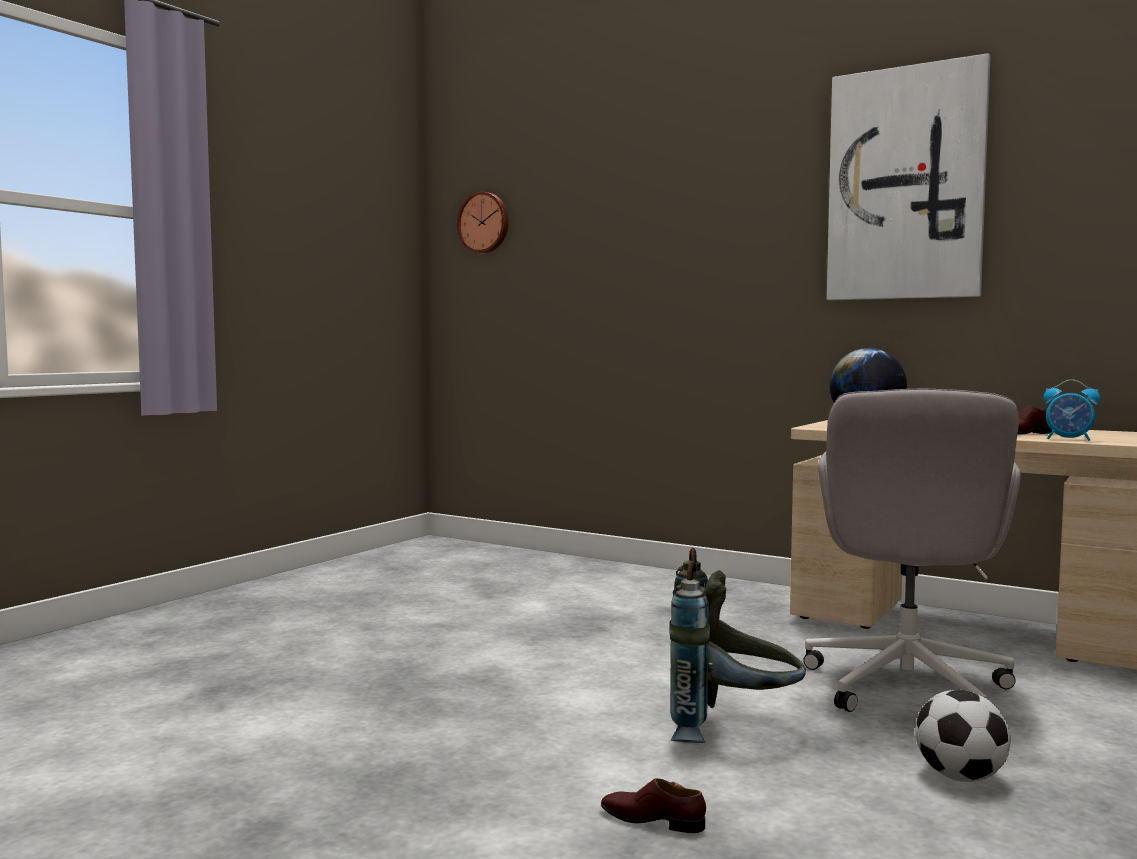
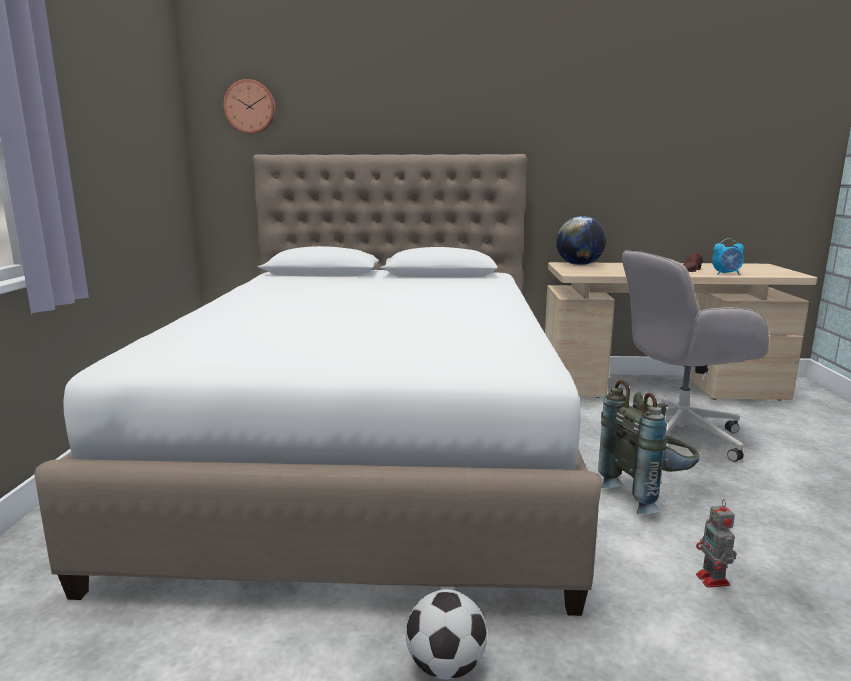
camera: 30 degrees left, 10 degrees up
brown shoe [601,778,706,833] -> toy robot [696,499,737,588]
grey office chair [803,389,1021,712] -> grey office chair turned 90 degrees clockwise [622,250,769,462]
picture [827,53,991,300] -> none
football [915,690,1011,782] -> football moved to [406,589,487,680]
none -> white bed [34,154,602,616]

